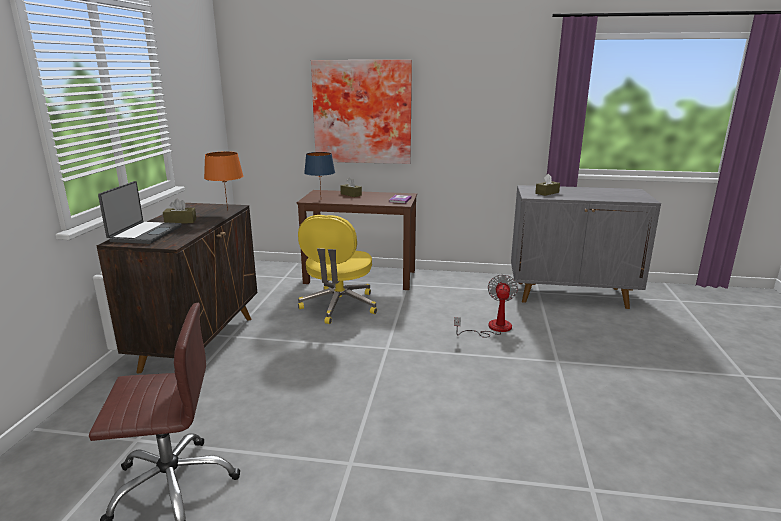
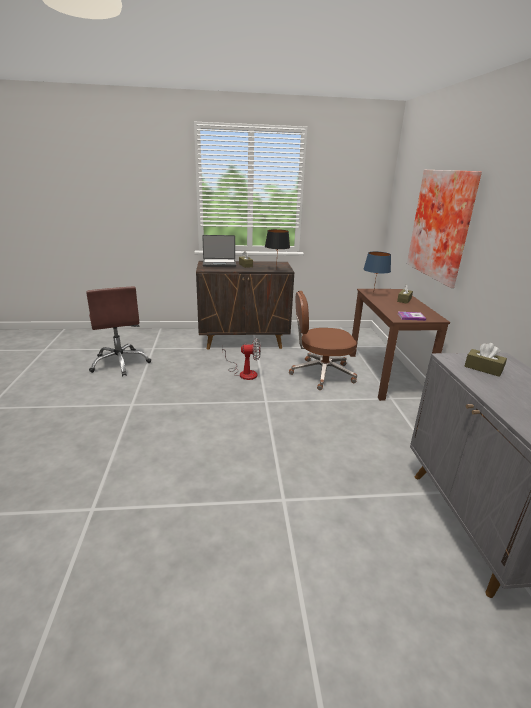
camera: 75 degrees right, 5 degrees up
orange table lamp [204,152,244,211] -> black table lamp [265,229,290,270]
yellow office chair [298,215,377,324] -> brown office chair [289,291,357,390]
fan [454,274,518,338] -> fan moved to [222,338,261,380]

